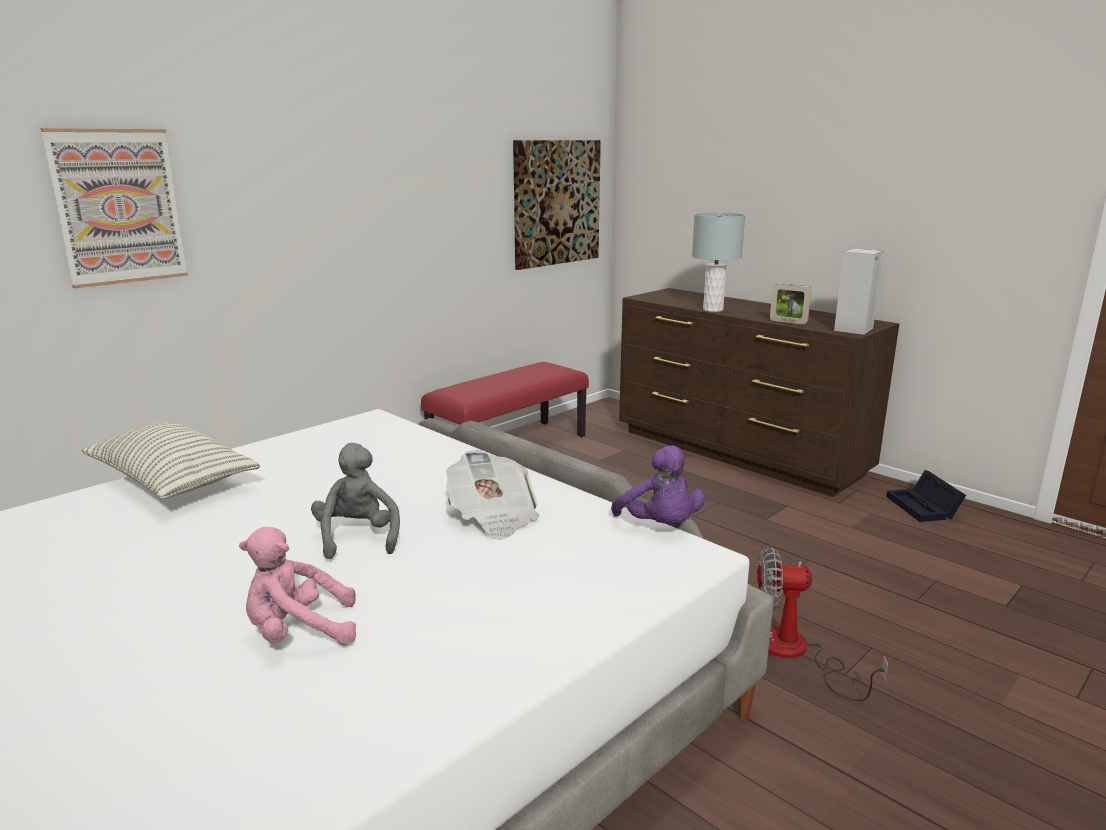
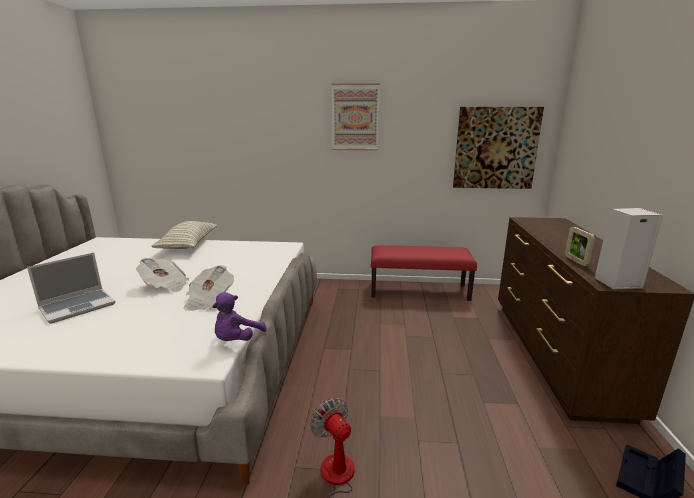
camera: 50 degrees right, 0 degrees up
picture [40,128,188,288] -> picture moved to [332,83,380,150]
pink plush toy [239,527,356,645] -> laptop [27,252,116,324]
grey plush toy [311,443,400,559] -> newspaper [136,258,189,292]
grey table lamp [692,212,745,312] -> none

